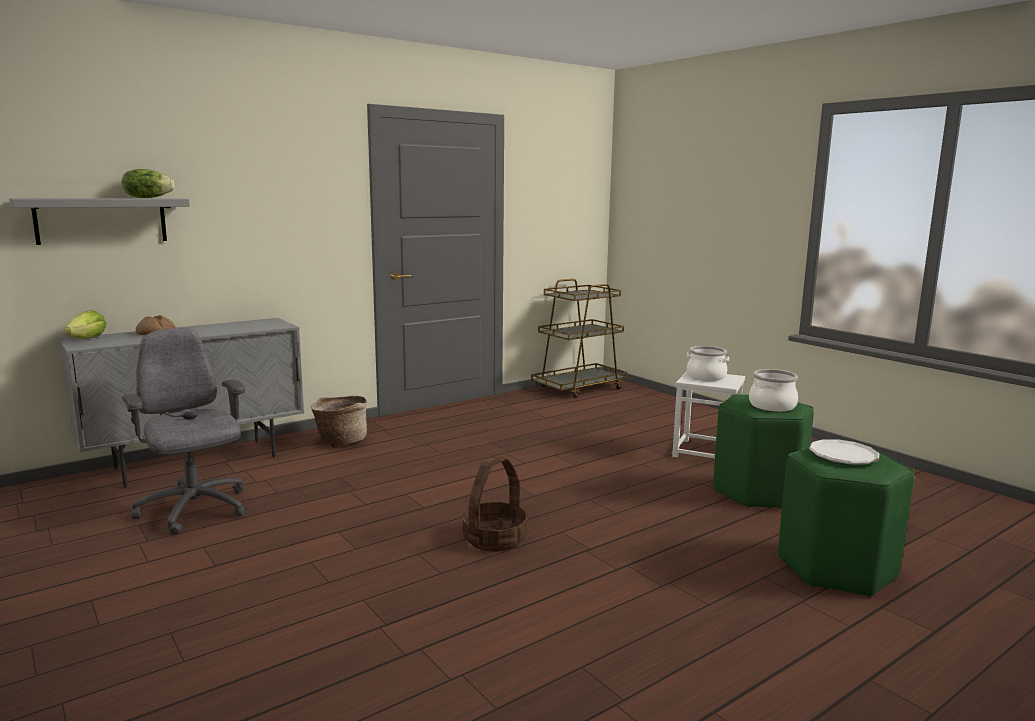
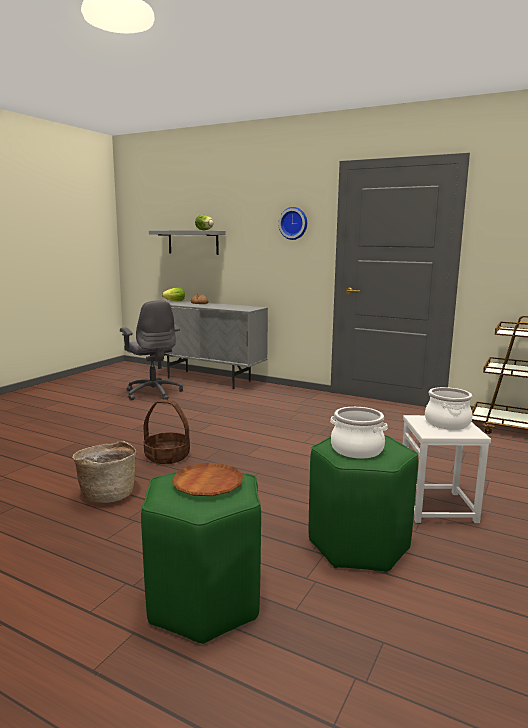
camera: 65 degrees right, 0 degrees up
grey office chair [122,328,247,535] -> grey office chair turned 120 degrees clockwise [120,300,183,400]
basket [311,396,367,448] -> basket moved to [72,441,137,503]
white plate [809,439,879,464] -> brown plate [172,463,243,496]
none -> wall clock [279,207,307,240]

